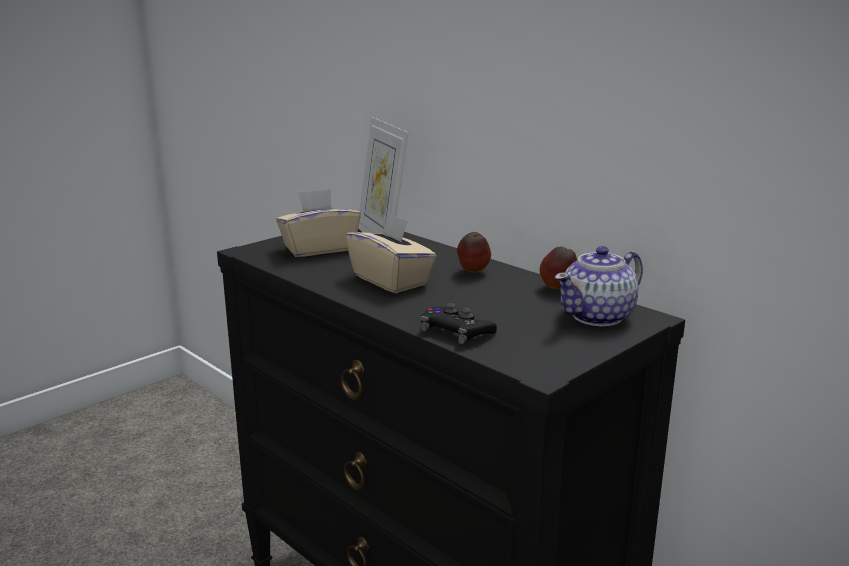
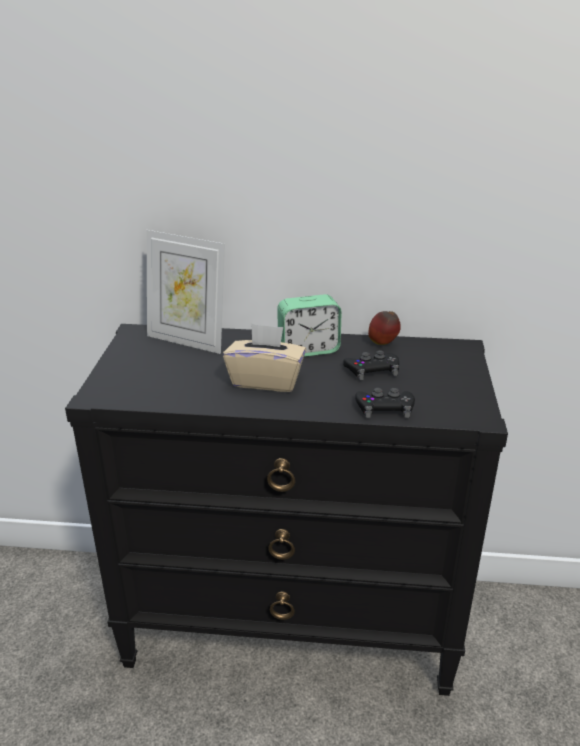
camera: 40 degrees left, 10 degrees up
beige tissue box [276,188,361,257] -> none
apple [457,232,491,273] -> alarm clock [277,294,342,357]
teapot [555,246,643,326] -> none
none -> black game controller [343,350,399,380]

